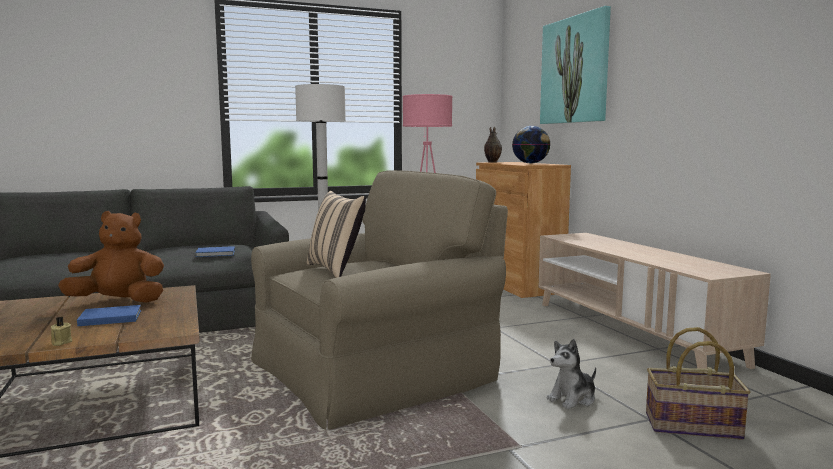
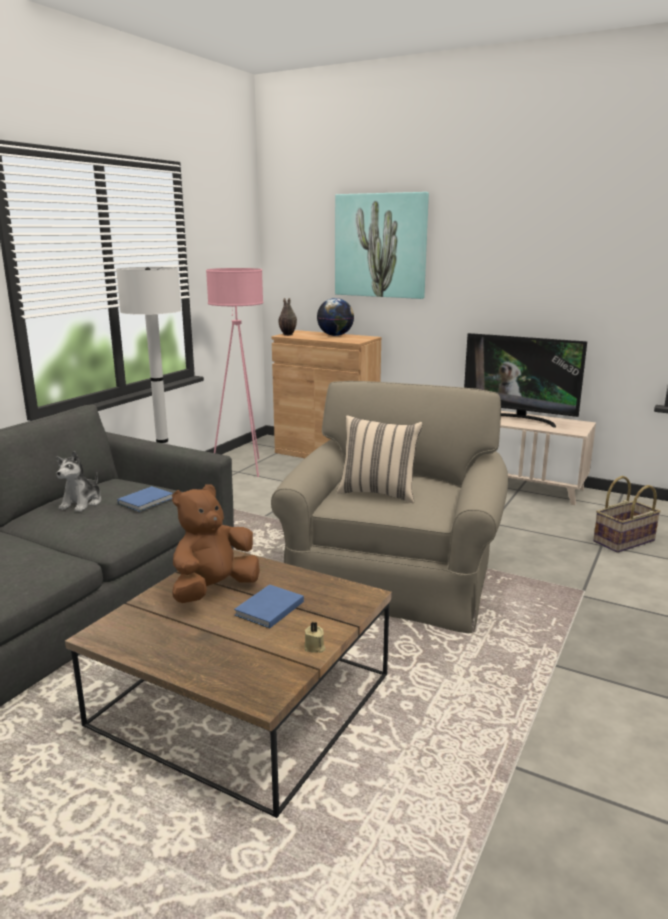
camera: 40 degrees left, 10 degrees up
plush toy [547,339,596,409] -> plush toy moved to [56,451,101,512]
none -> television [464,333,587,428]

